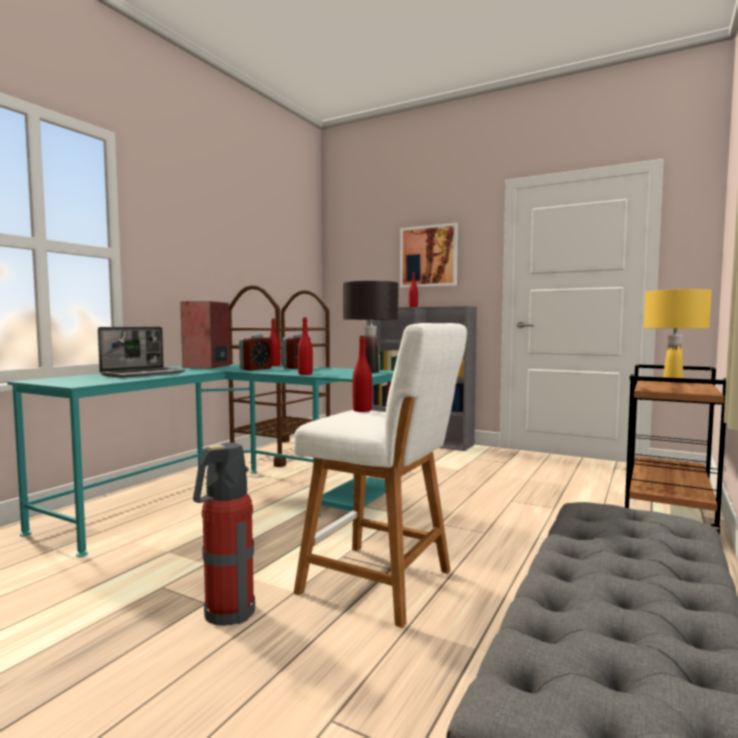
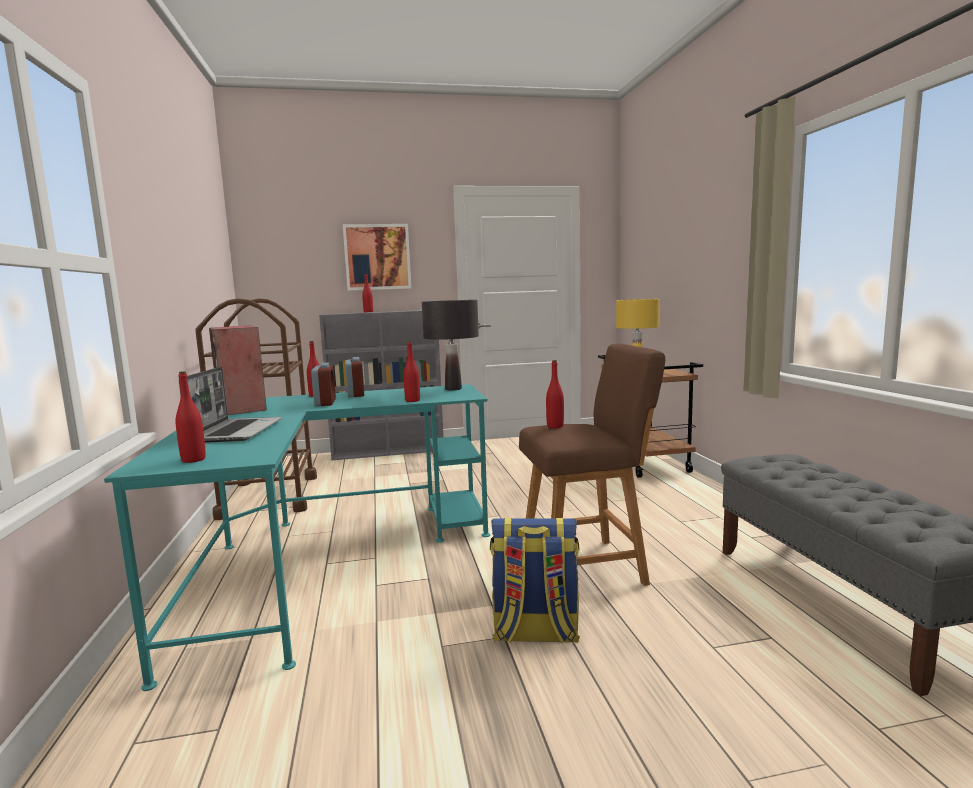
camera: 40 degrees left, 5 degrees up
fire extinguisher [193,442,255,626] -> backpack [490,518,580,644]
white stool [294,323,467,628] -> brown stool [519,343,665,586]
none -> red bottle [176,371,206,463]

